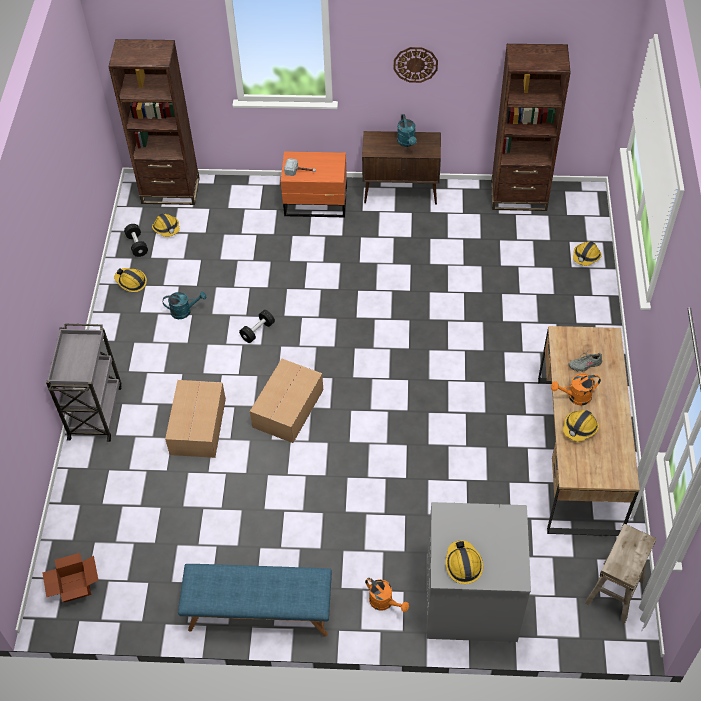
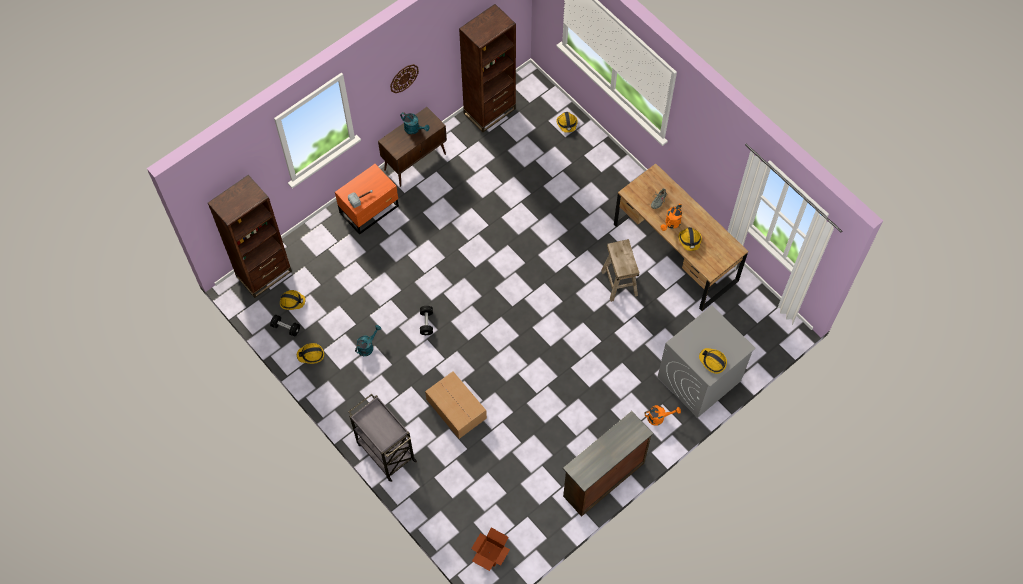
camera: 45 degrees left, 10 degrees up
blue bench [178,564,332,637] -> brown dresser [563,411,653,517]
cardboard box [250,359,323,443] -> none
beige stool [585,523,657,623] -> beige stool moved to [601,239,639,302]

